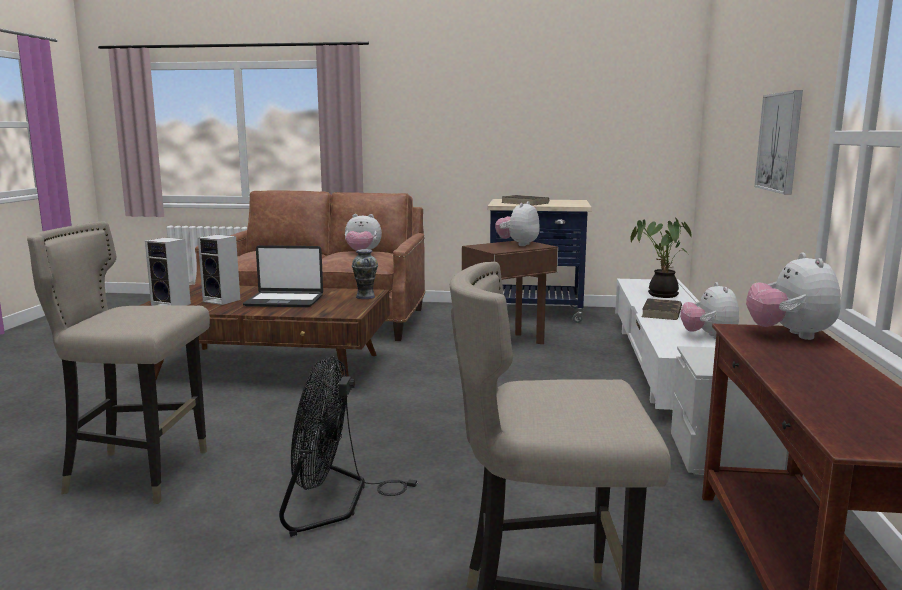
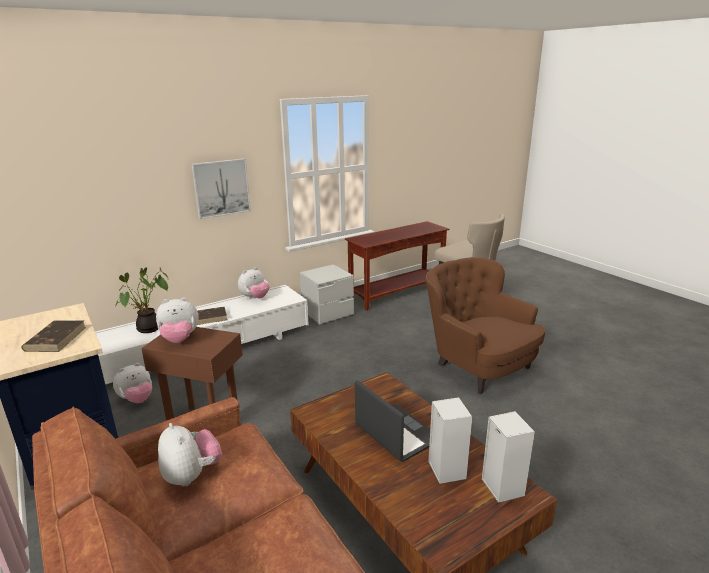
camera: 130 degrees left, 10 degrees up
beige stool [27,222,210,504] -> none
black fan [279,356,418,537] -> brown armchair [425,257,545,394]
vase [352,249,378,299] -> none
plush toy [746,253,841,340] -> plush toy moved to [113,363,152,403]

